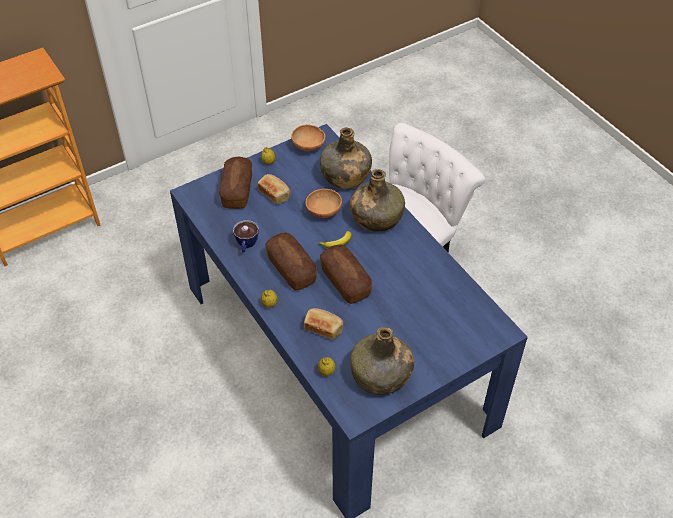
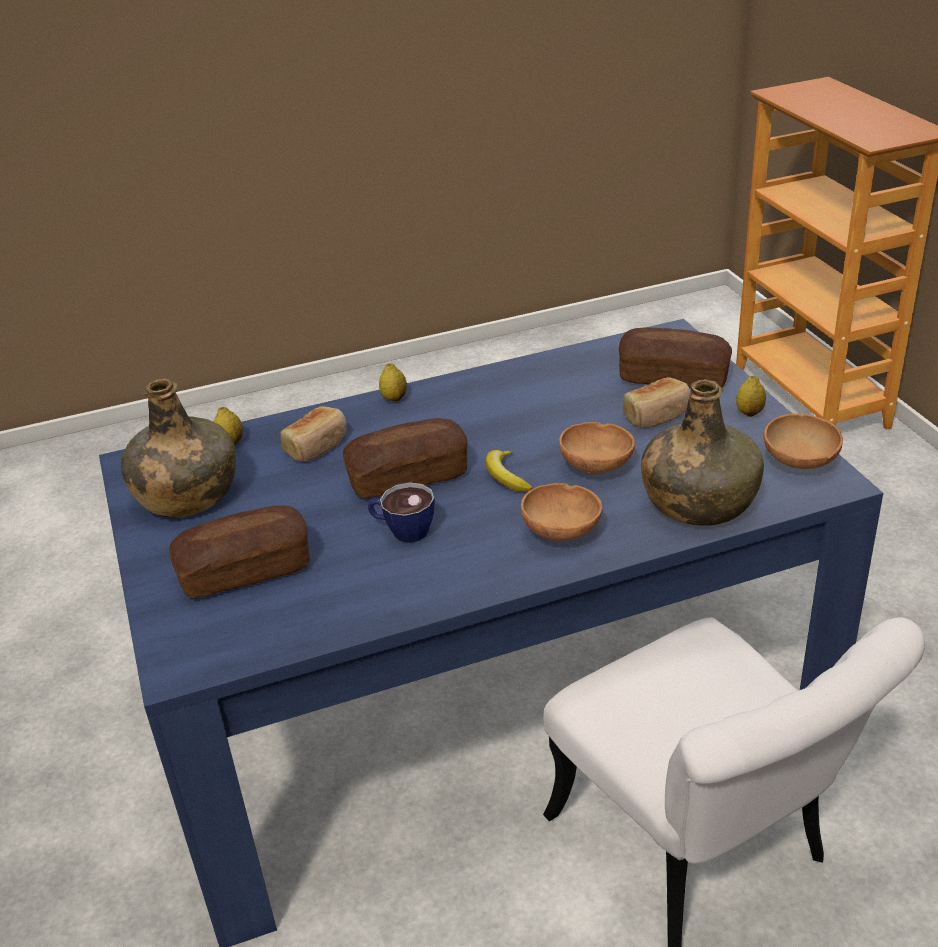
camera: 105 degrees right, 15 degrees down
cup [233,220,259,252] -> cup moved to [367,482,435,543]
bread [265,232,317,290] -> bread moved to [169,505,310,598]
green bottle [350,169,405,232] -> brown bowl [521,483,602,541]

